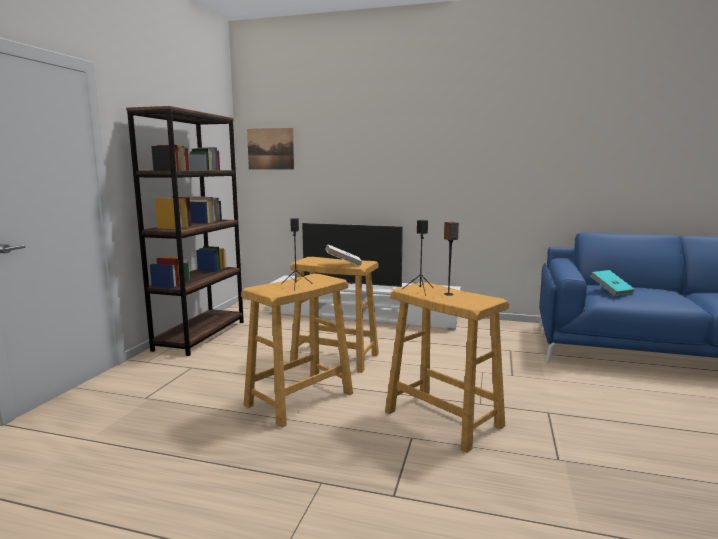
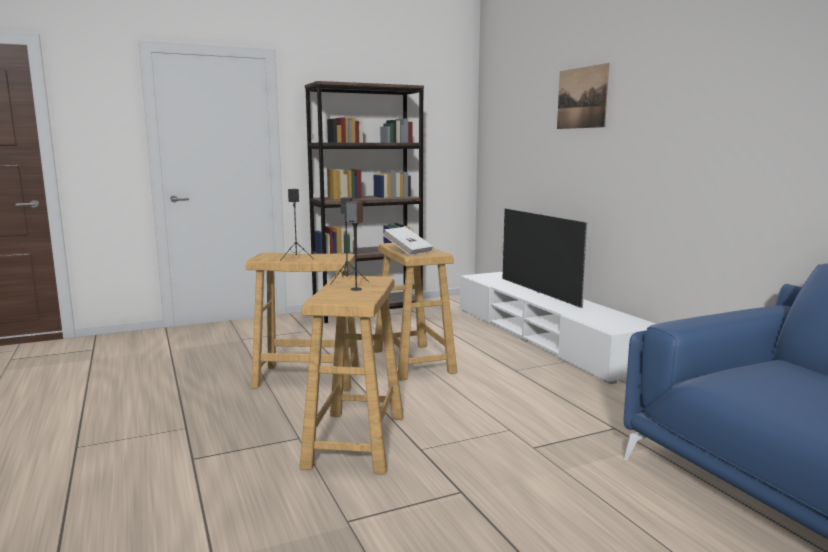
camera: 50 degrees right, 0 degrees up
picture [247,128,294,170] -> picture moved to [557,63,609,129]
turquoise book [590,270,635,296] -> none

